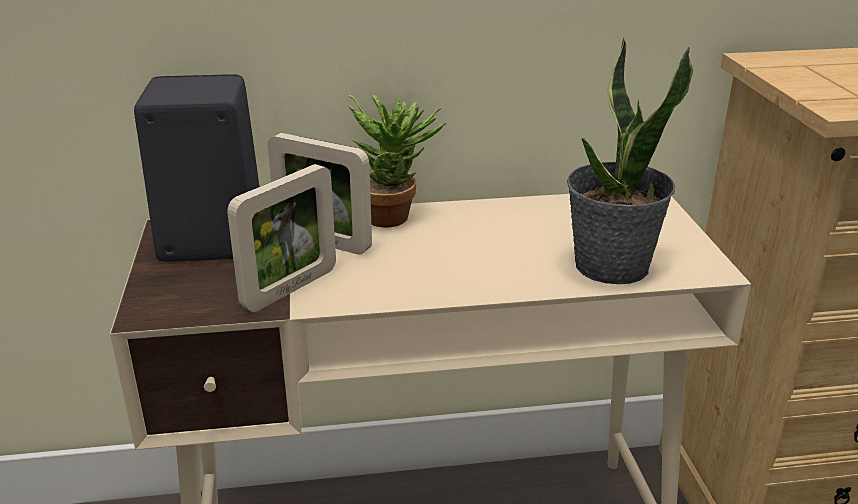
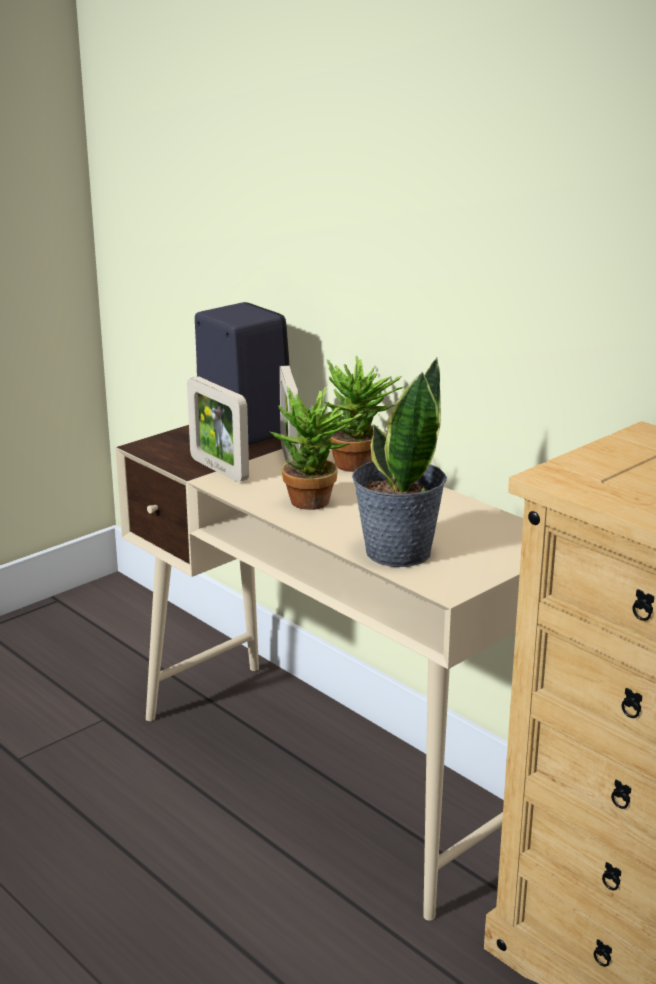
camera: 55 degrees right, 5 degrees down
picture frame [227,164,336,312] -> picture frame turned 45 degrees clockwise [187,376,249,482]
none -> potted plant [270,386,364,510]

